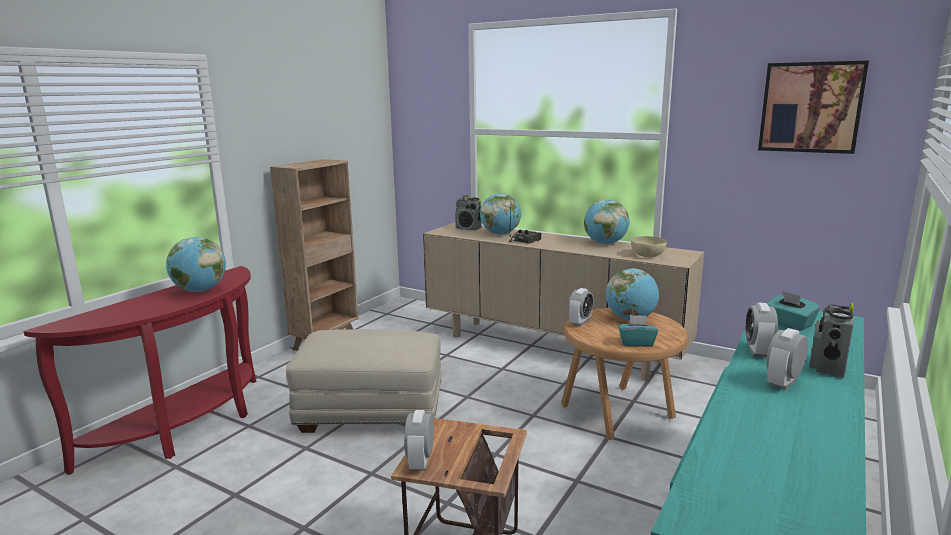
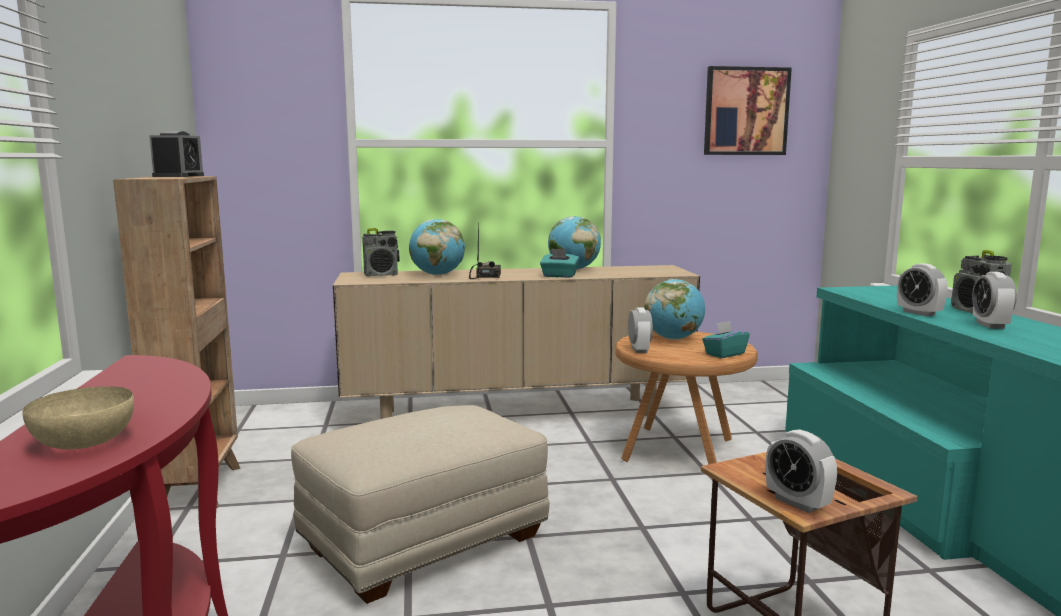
camera: 40 degrees left, 5 degrees down
globe [166,237,226,292] -> none
beige bowl [631,236,667,257] -> beige bowl moved to [22,386,134,450]
turquoise tissue box [767,291,820,331] -> turquoise tissue box moved to [540,248,579,278]
none -> alarm clock [149,131,204,177]

